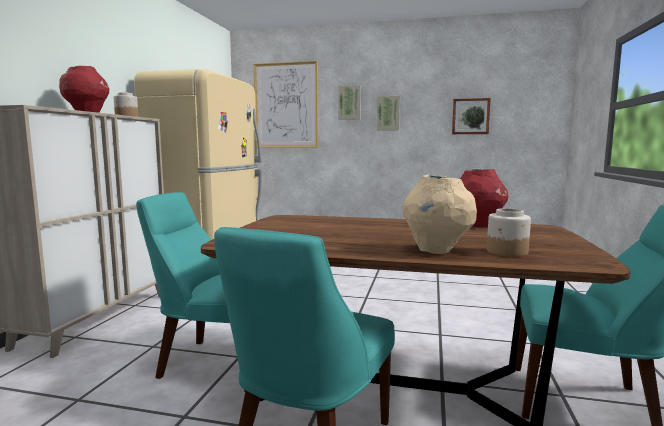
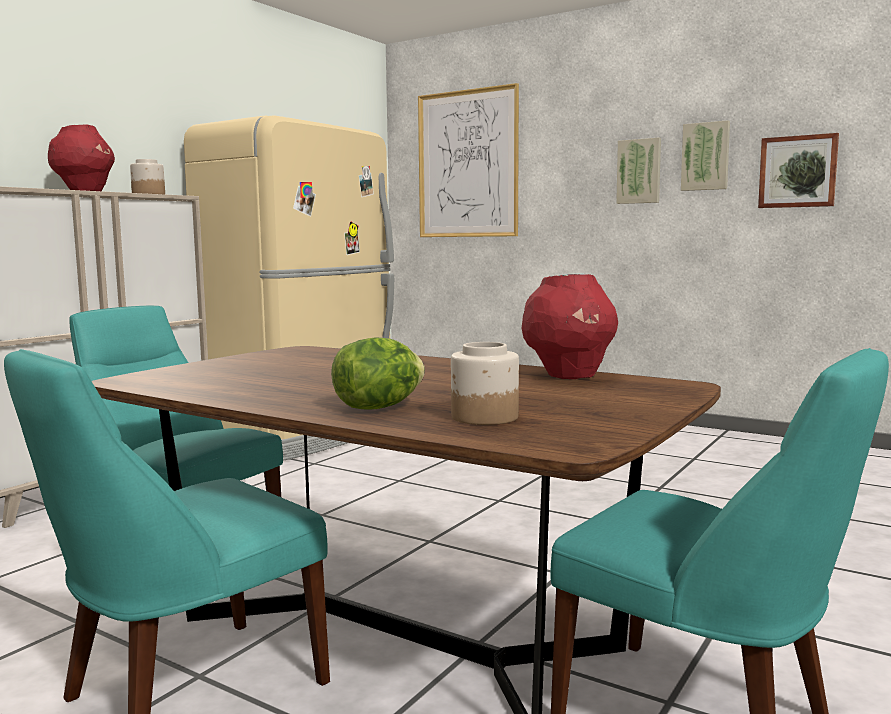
camera: 20 degrees right, 0 degrees up
picture [338,85,361,120] -> picture moved to [681,120,730,191]
beige vase [402,175,477,254] -> lettuce [331,337,425,410]

